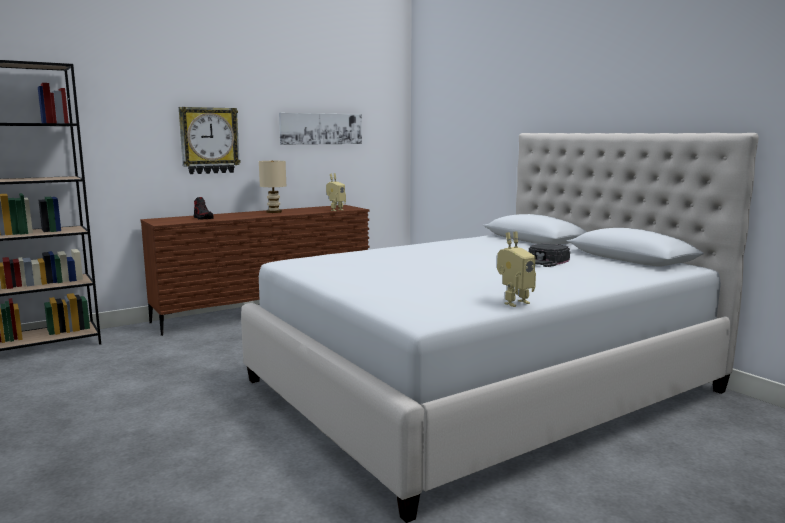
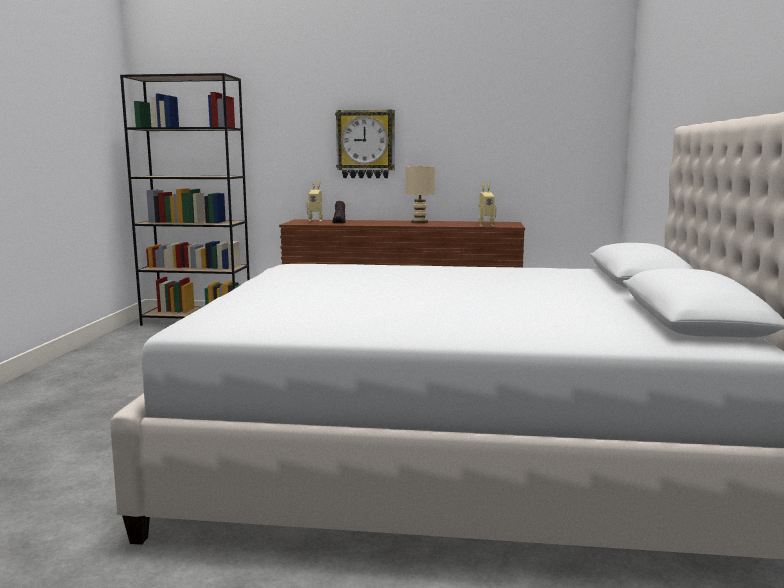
camera: 40 degrees right, 0 degrees up
picture [279,113,362,145] -> none
toy robot [497,231,536,307] -> toy robot moved to [307,181,323,222]
black cap [529,243,570,267] -> none

